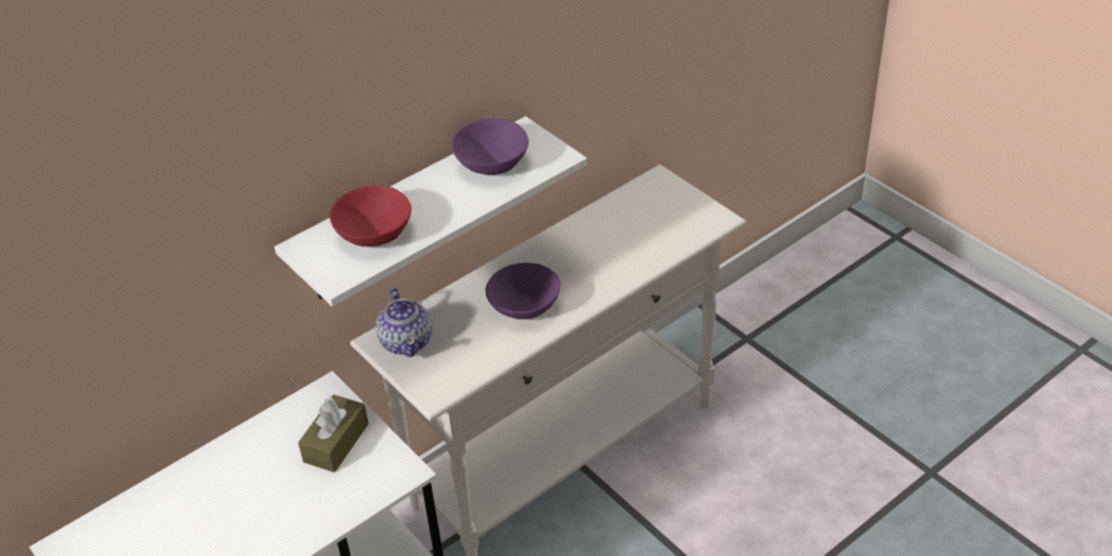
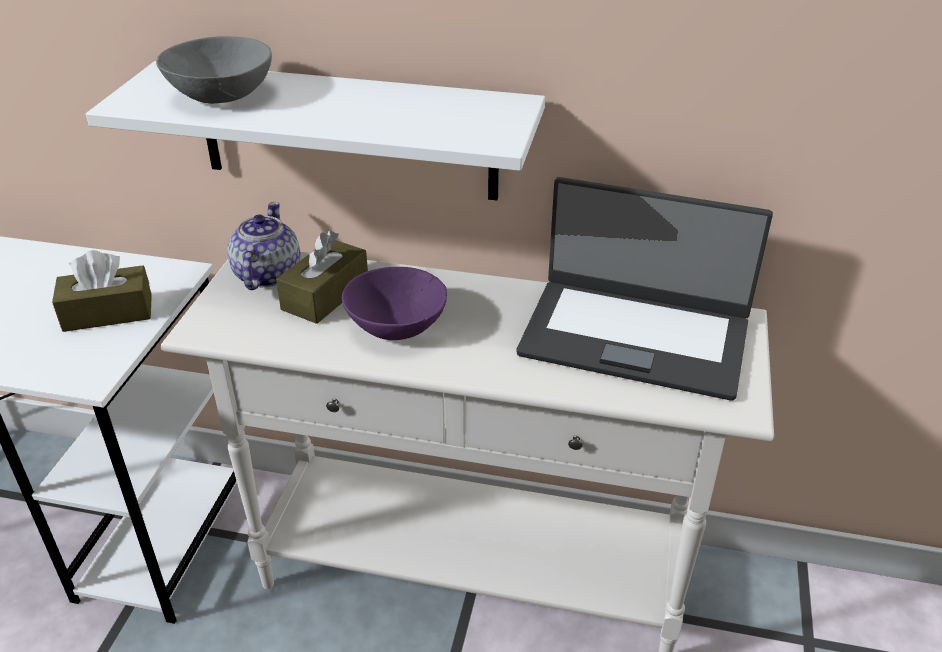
camera: 50 degrees right, 5 degrees down
red bowl [330,185,411,247] -> grey bowl [156,36,272,104]
teapot [376,288,432,357] -> teapot turned 150 degrees clockwise [227,202,300,290]
purple bowl [452,118,529,175] -> none
none -> brown tissue box [276,230,368,324]
none -> laptop [517,177,773,401]

